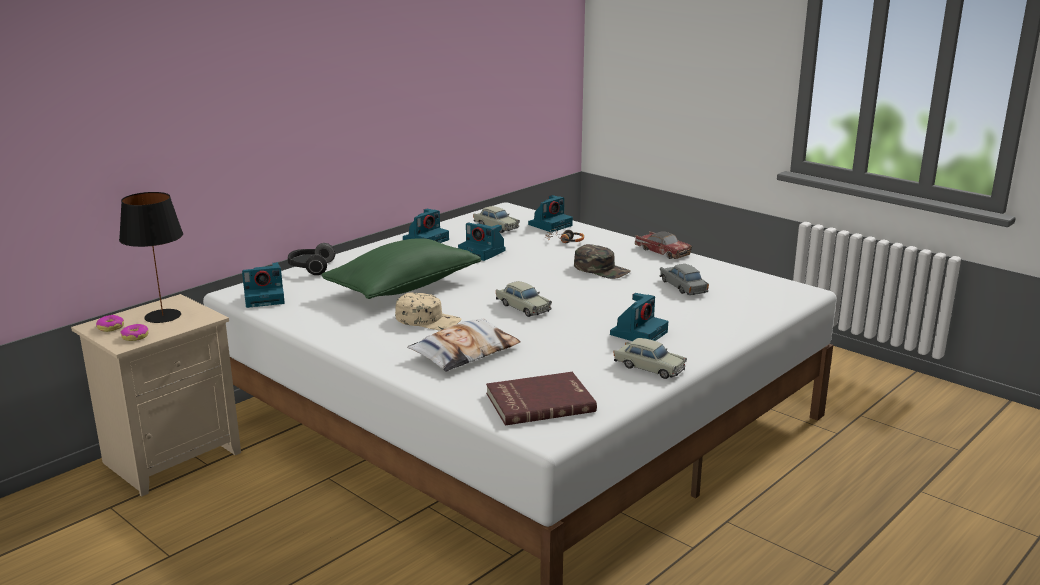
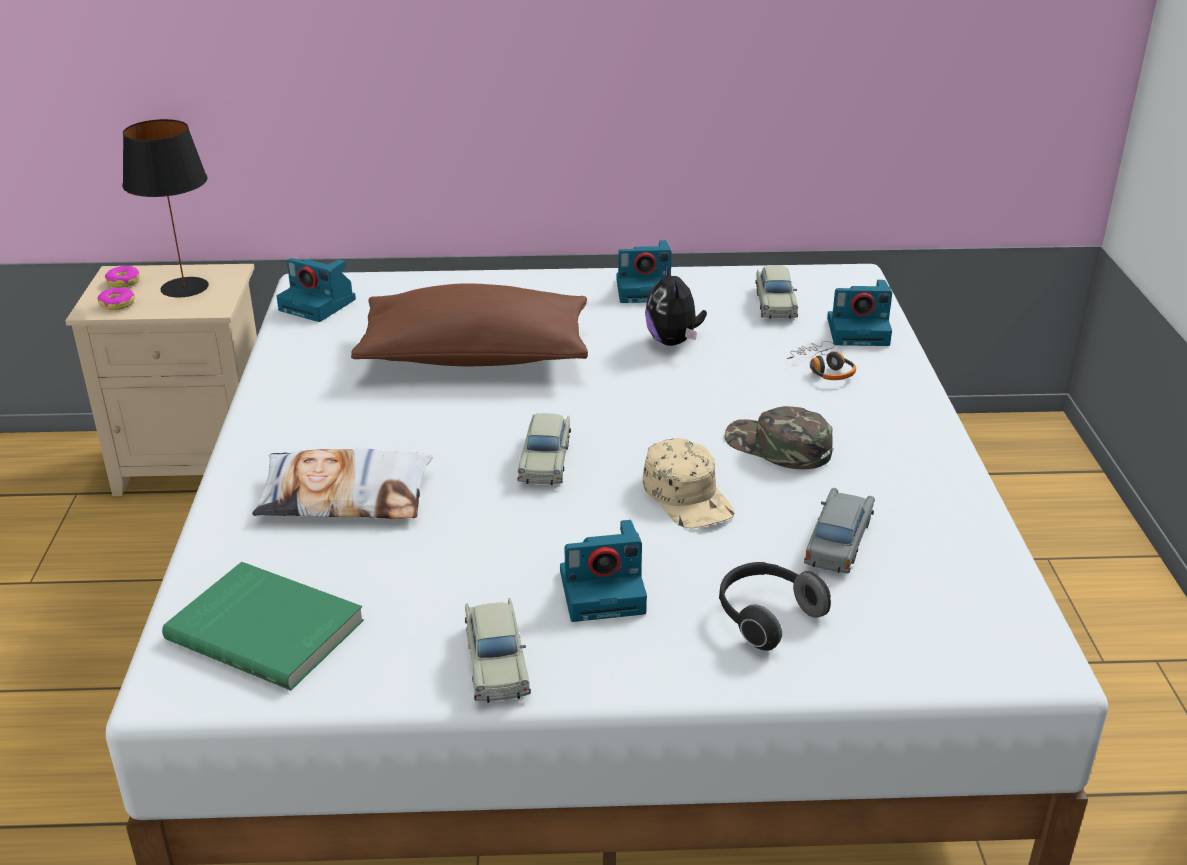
camera: 45 degrees right, 10 degrees up
headphones [288,243,335,275] -> headphones moved to [719,562,831,651]
green pillow [321,239,481,299] -> brown pillow [351,284,588,366]
beige cap [395,293,462,330] -> beige cap moved to [643,438,735,528]
camera [458,223,506,261] -> plush toy [645,264,707,346]
red book [486,372,597,426] -> green book [162,562,364,690]
green cap [574,244,631,279] -> green cap turned 135 degrees clockwise [725,406,833,469]
toy car [635,231,692,259] -> none

